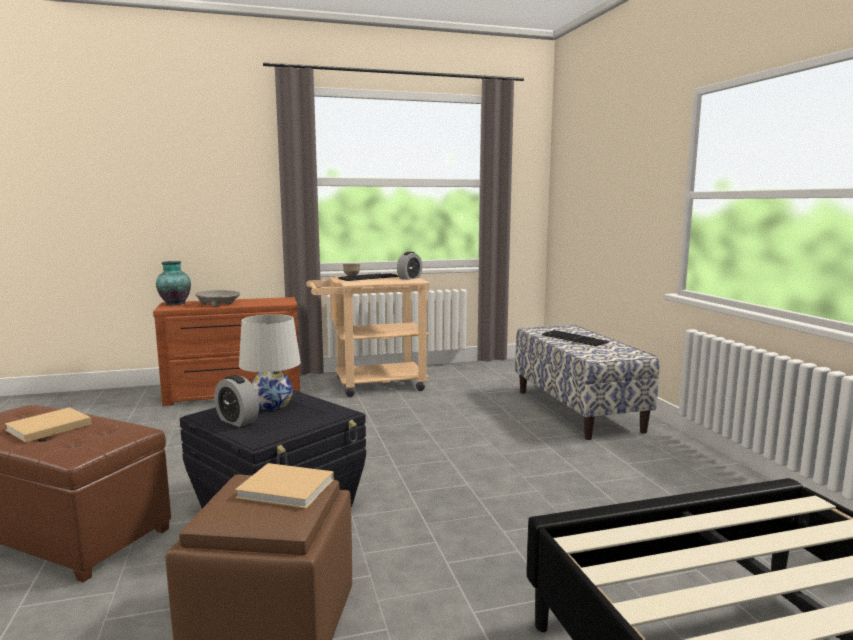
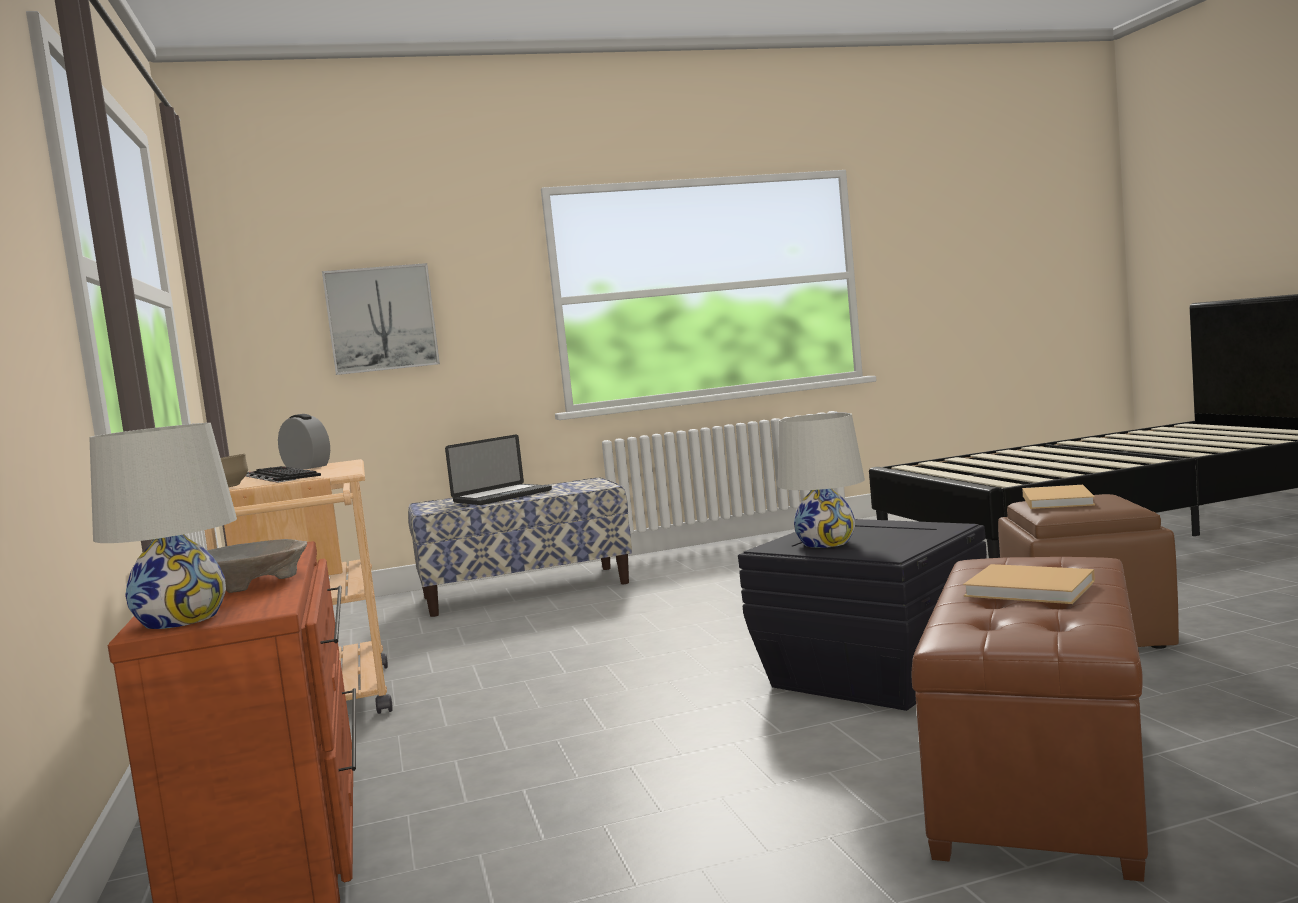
camera: 90 degrees left, 5 degrees down
vase [156,261,191,305] -> white table lamp [89,423,237,629]
alarm clock [214,375,259,427] -> none
keyboard [542,330,609,346] -> laptop [445,434,552,505]
none -> picture [322,263,440,375]

